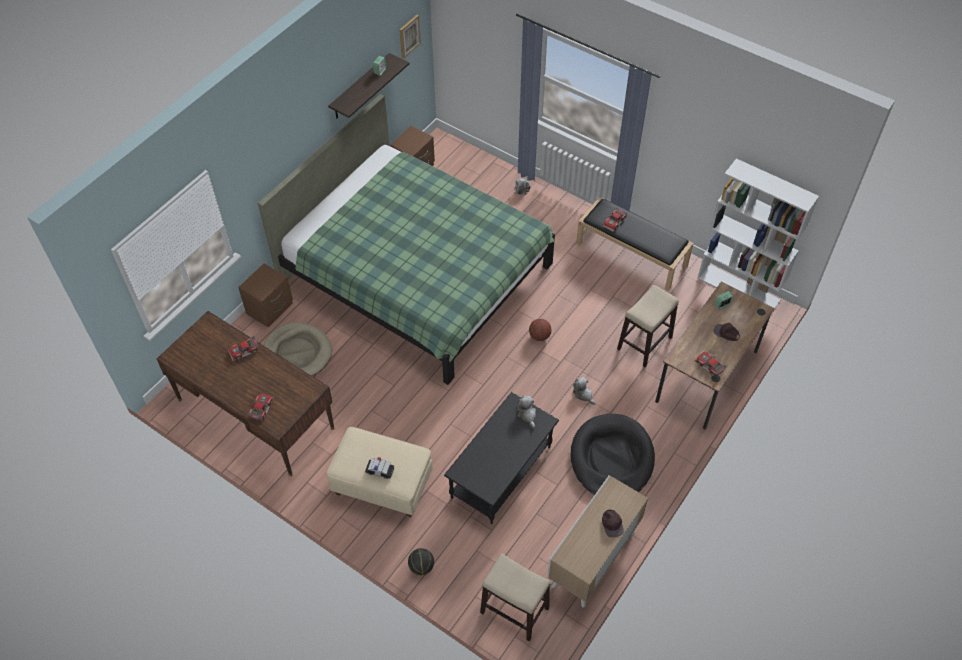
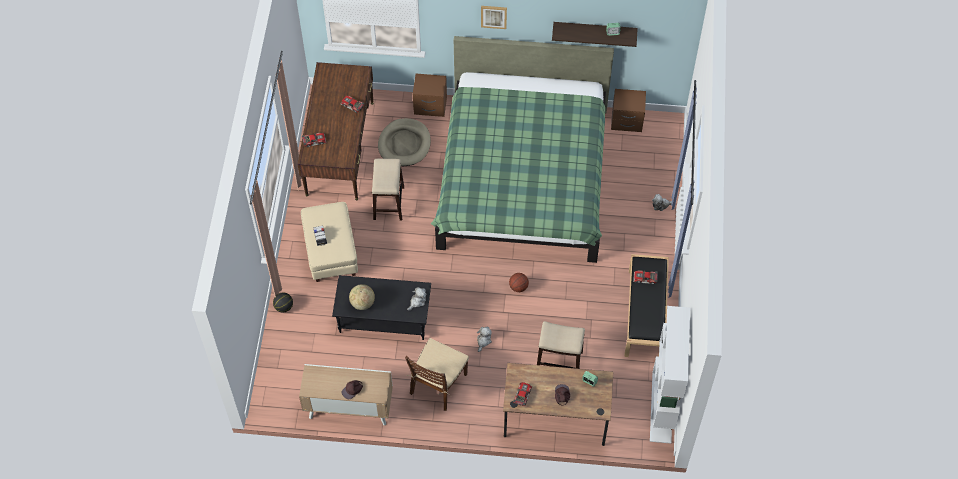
camera: 60 degrees right, 5 degrees up
picture [399,15,421,58] -> picture moved to [481,6,507,29]
stool [480,554,550,642] -> stool moved to [372,159,404,221]
black dog bed [570,414,655,495] -> brown chair [405,338,469,411]
none -> globe [349,284,375,310]

